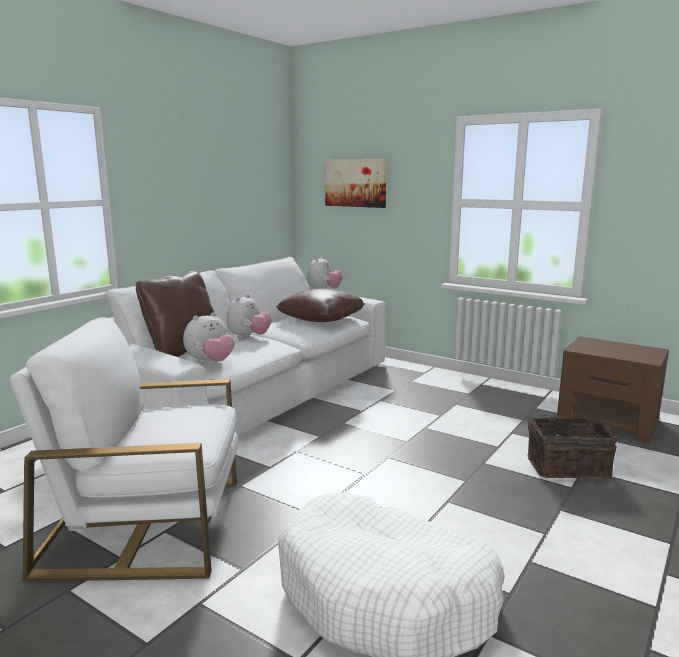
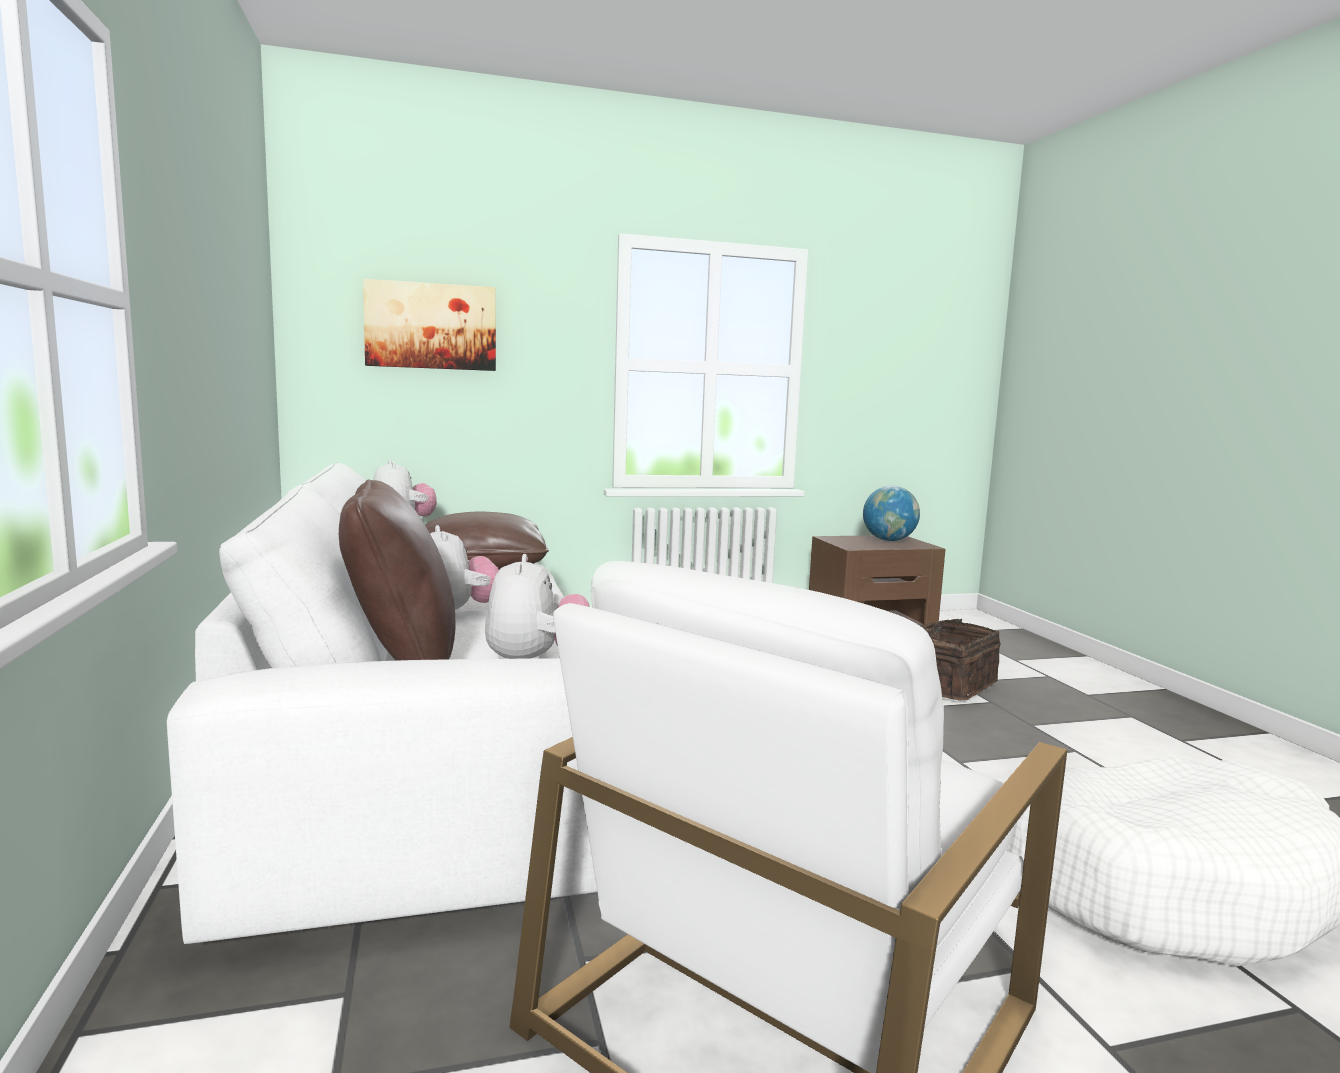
camera: 50 degrees left, 5 degrees down
none -> globe [863,486,920,541]

